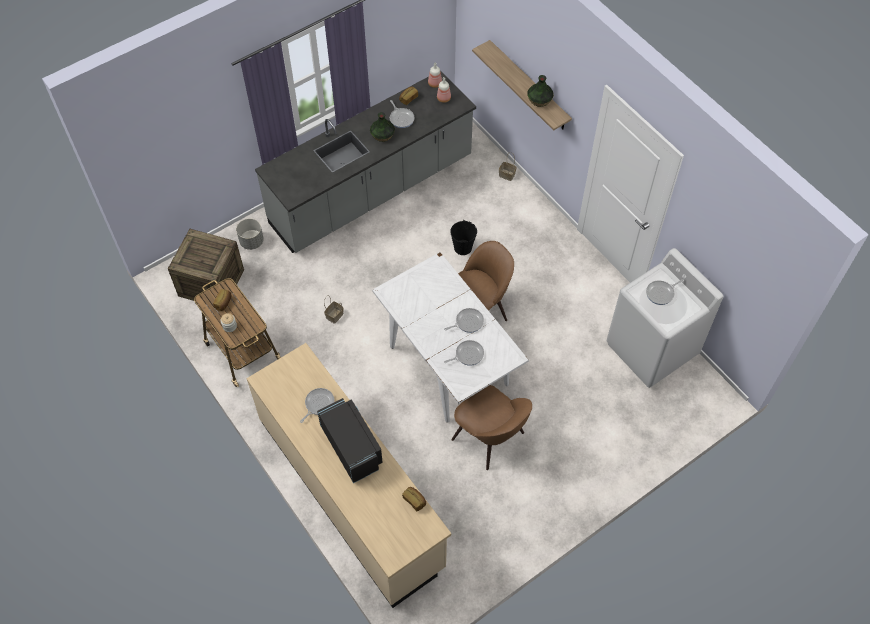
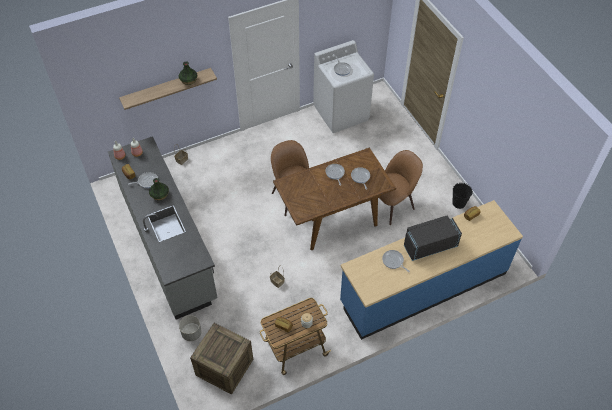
camera: 80 degrees left, 5 degrees down
beige counter [246,343,451,608] -> blue counter [340,200,523,340]
white dining table [372,252,529,423] -> brown dining table [273,147,396,250]
black bucket [450,220,477,255] -> black bucket moved to [452,183,473,209]

